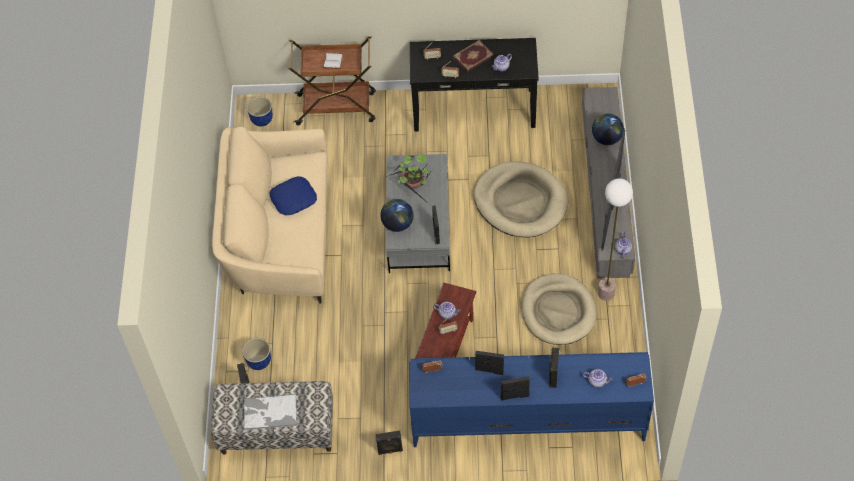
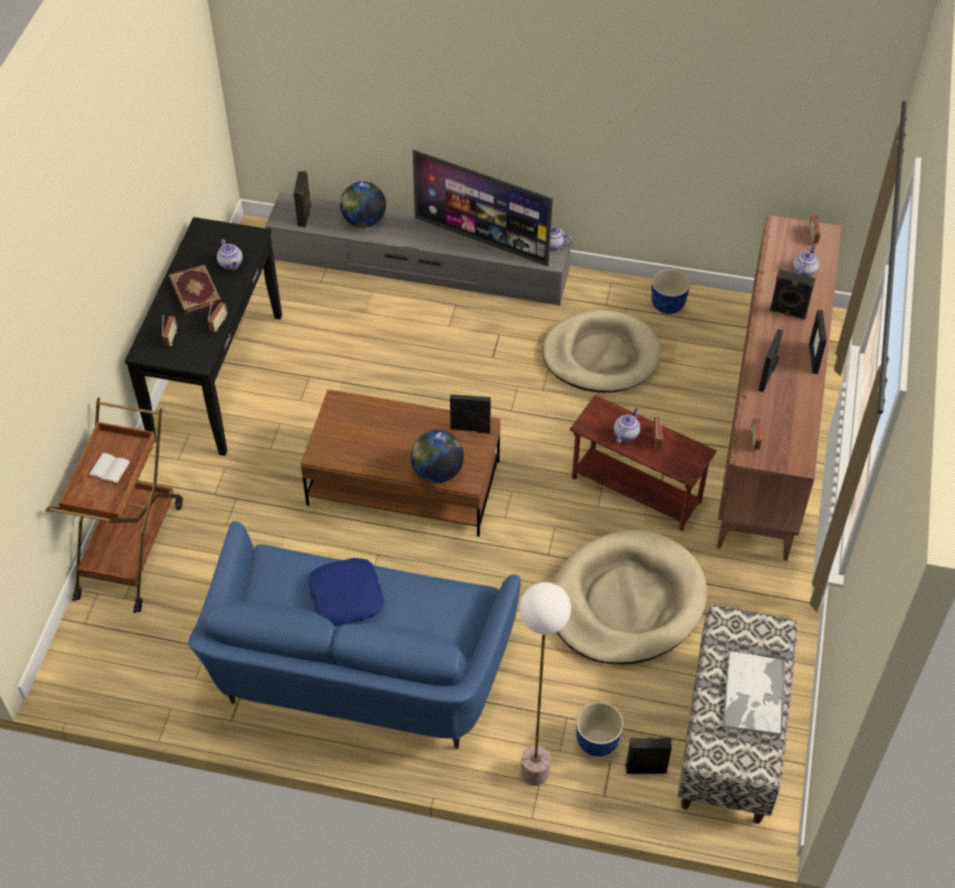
camera: 80 degrees left, 5 degrees down
beige sofa [212,127,328,304] -> blue sofa [188,521,521,749]
planter [247,97,273,126] -> planter moved to [651,269,690,314]
black speaker [376,431,403,455] -> black speaker moved to [294,171,311,227]
grey coffee table [386,154,450,273] -> brown coffee table [301,389,500,537]
potted plant [386,155,432,205] -> none
blue cabinet [409,352,654,447] -> brown cabinet [717,215,842,561]
beige dog bed [474,161,569,237] -> beige dog bed moved to [553,530,707,664]
floor lamp [598,178,633,301] -> floor lamp moved to [520,582,571,786]

